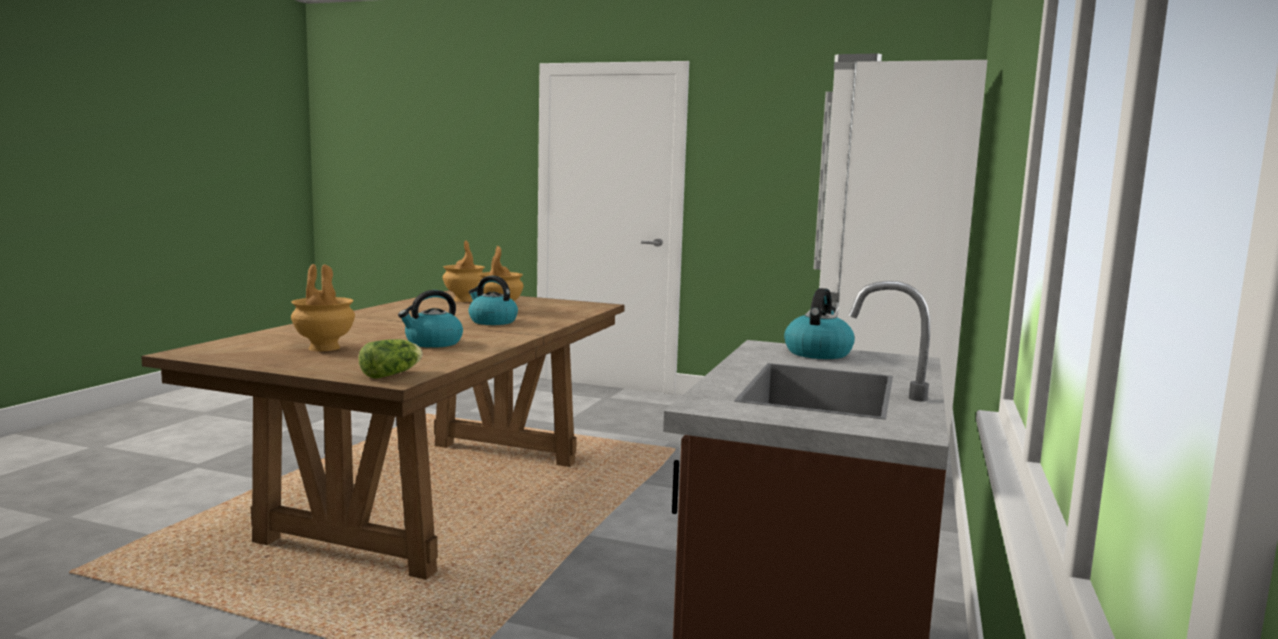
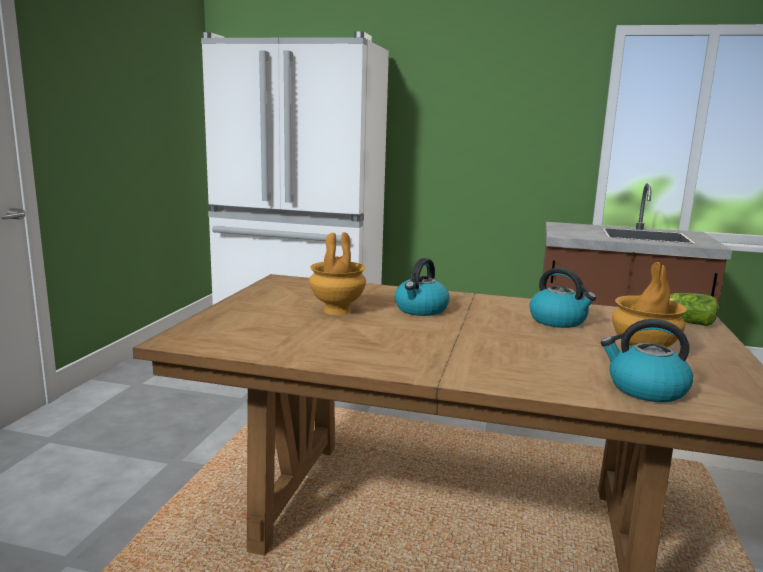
camera: 95 degrees left, 5 degrees up
brown vase [443,240,485,302] -> none
kettle [784,288,855,359] -> kettle moved to [601,319,693,402]

